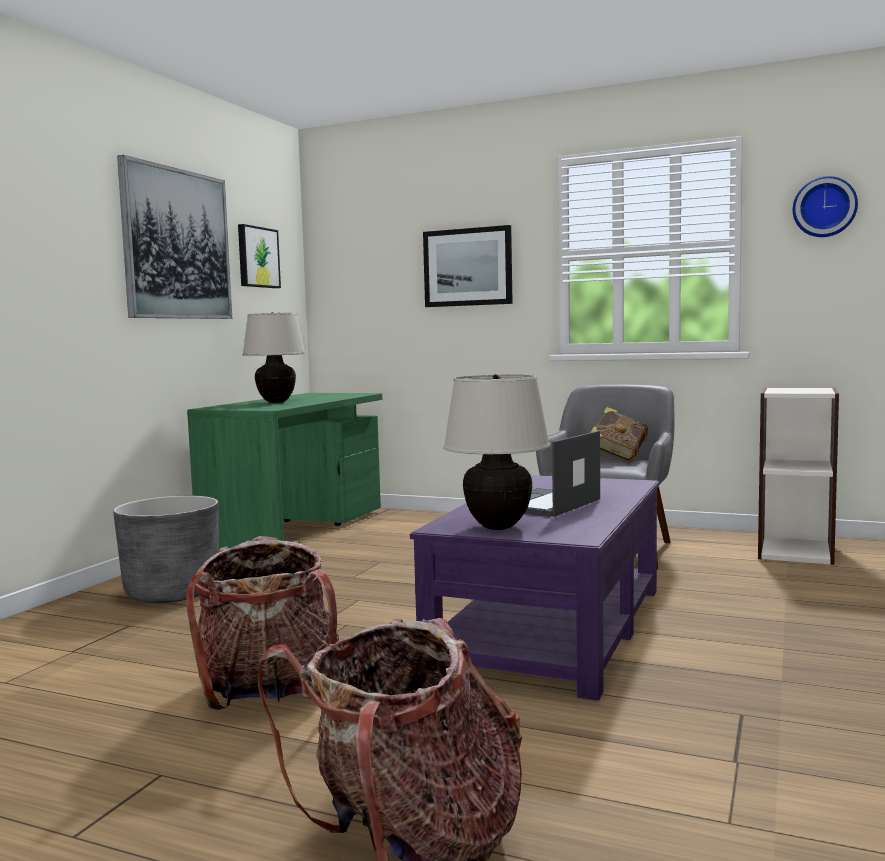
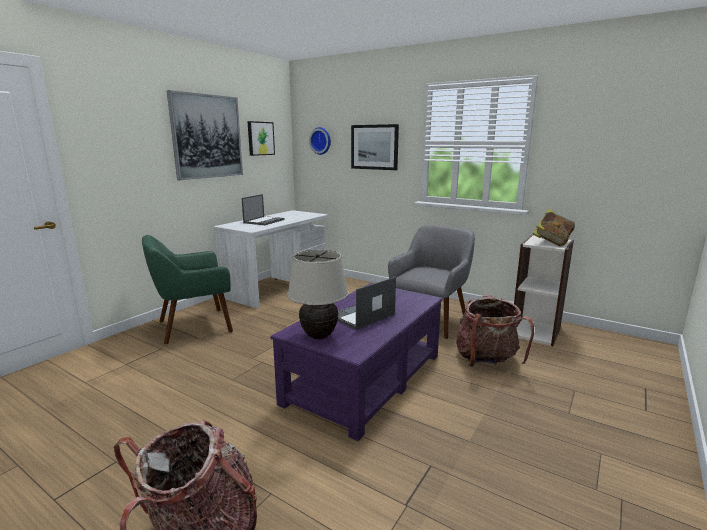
camera: 10 degrees right, 10 degrees up
grey planter [113,496,219,603] -> green armchair [142,235,233,345]
backpack [186,536,339,710] -> backpack moved to [456,295,534,367]
green desk [187,393,382,549] -> white desk [214,210,328,308]
beige table lamp [242,312,306,403] -> laptop [241,194,285,225]
book [590,407,648,462] -> book moved to [532,209,575,247]
wall clock [793,176,858,237] -> wall clock moved to [309,127,331,155]

